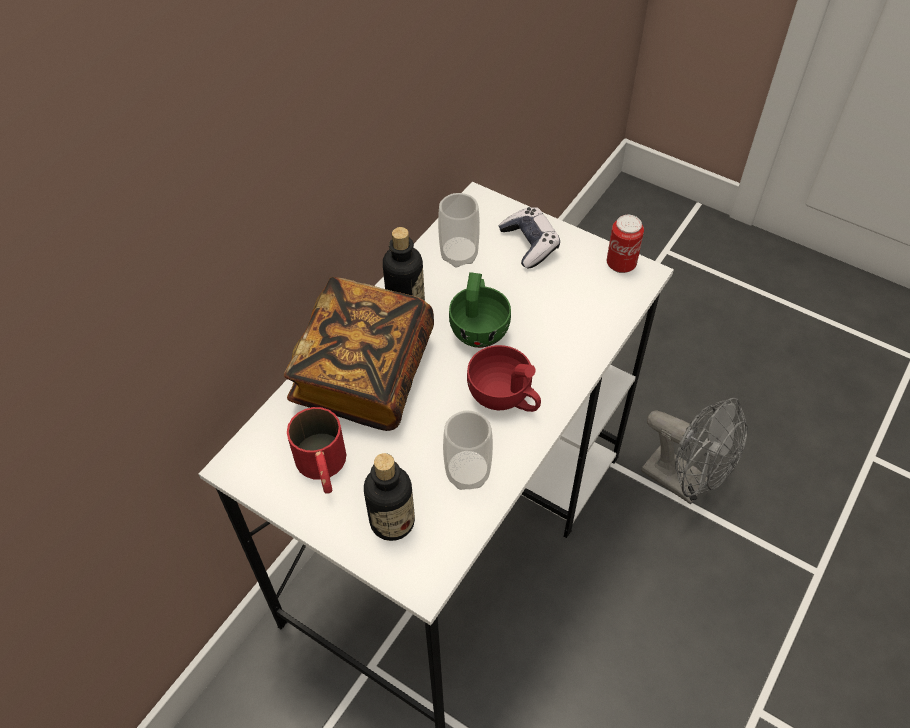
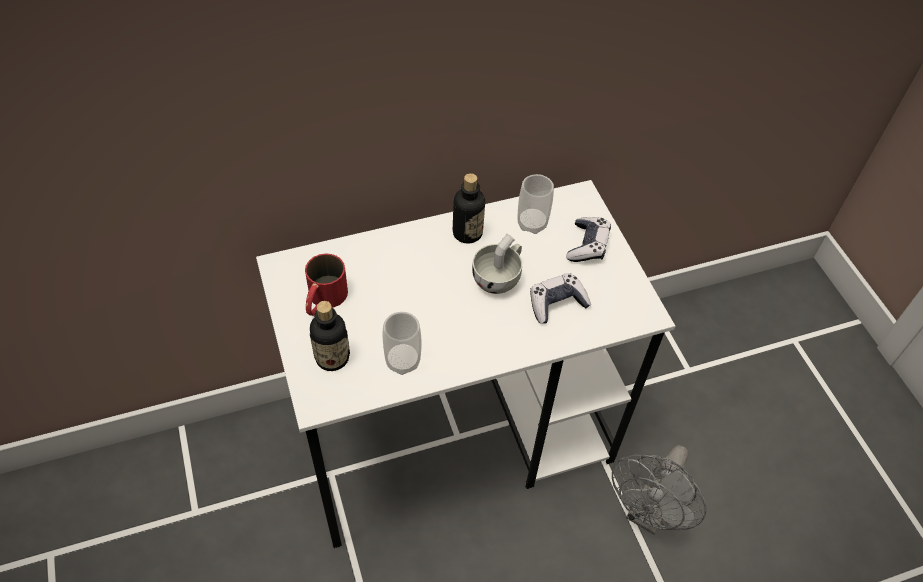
camera: 35 degrees right, 0 degrees up
book [284,277,434,431] -> none
green cup [449,272,511,348] -> white cup [472,234,522,294]
red cup [467,345,541,412] -> none
can [607,215,644,273] -> none
grey fan [641,398,748,504] -> grey fan turned 45 degrees clockwise [612,445,706,535]
none -> game controller [530,273,591,324]

